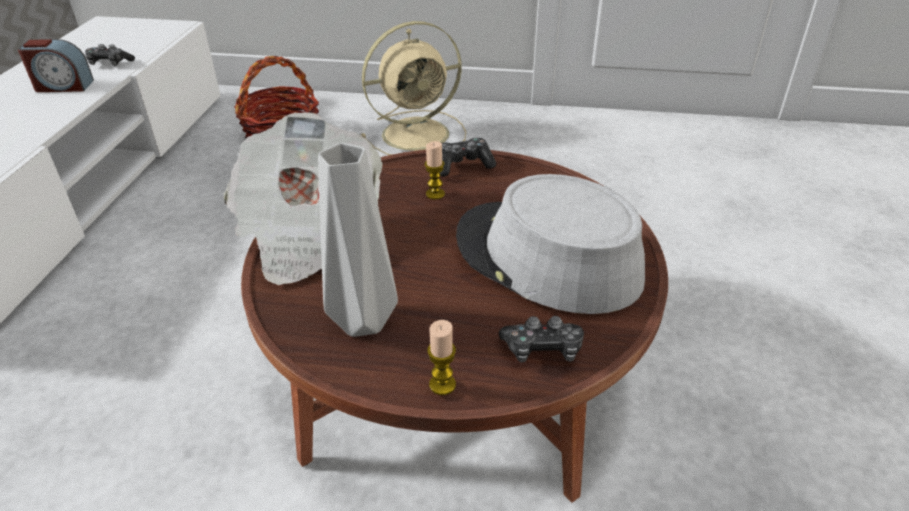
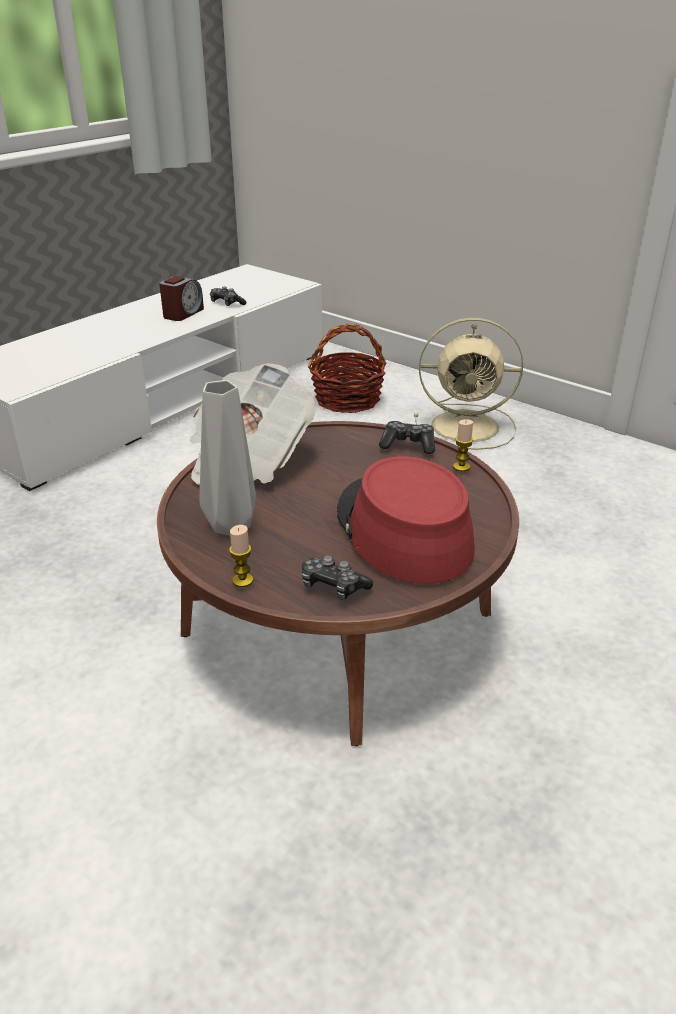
camera: 30 degrees right, 5 degrees down
alarm clock [18,39,94,92] -> alarm clock turned 90 degrees counterclockwise [159,276,204,321]
candle [425,141,445,200] -> candle moved to [453,419,473,472]
grey hat [456,174,645,314] -> red hat [337,456,475,584]

